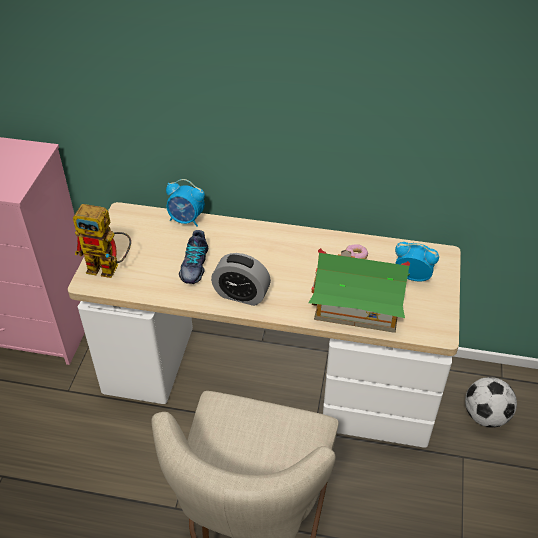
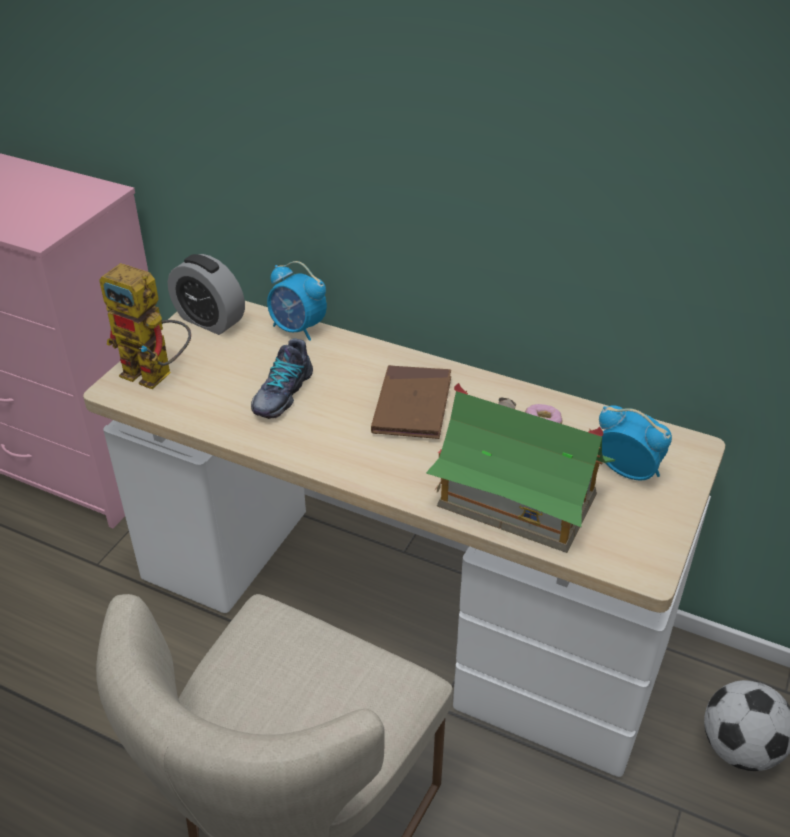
camera: 15 degrees right, 5 degrees down
alarm clock [211,253,271,306] -> alarm clock moved to [168,254,245,335]
none -> brown book [371,365,451,439]

